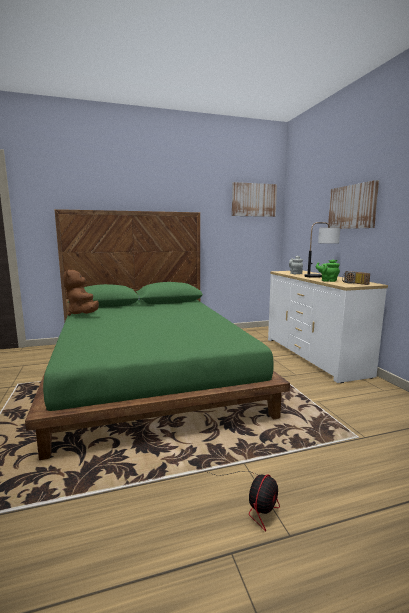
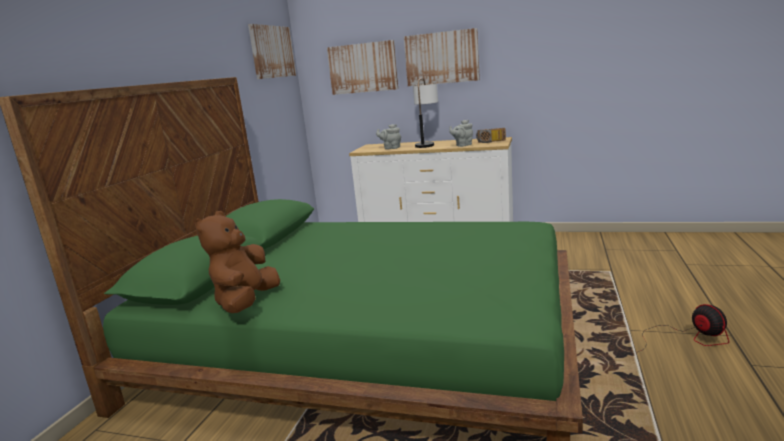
camera: 55 degrees left, 5 degrees up
brown plush toy [63,269,99,316] -> brown plush toy turned 90 degrees clockwise [195,211,280,313]
green teapot [316,259,340,282] -> grey teapot [449,120,473,147]
none -> picture [327,40,398,95]

